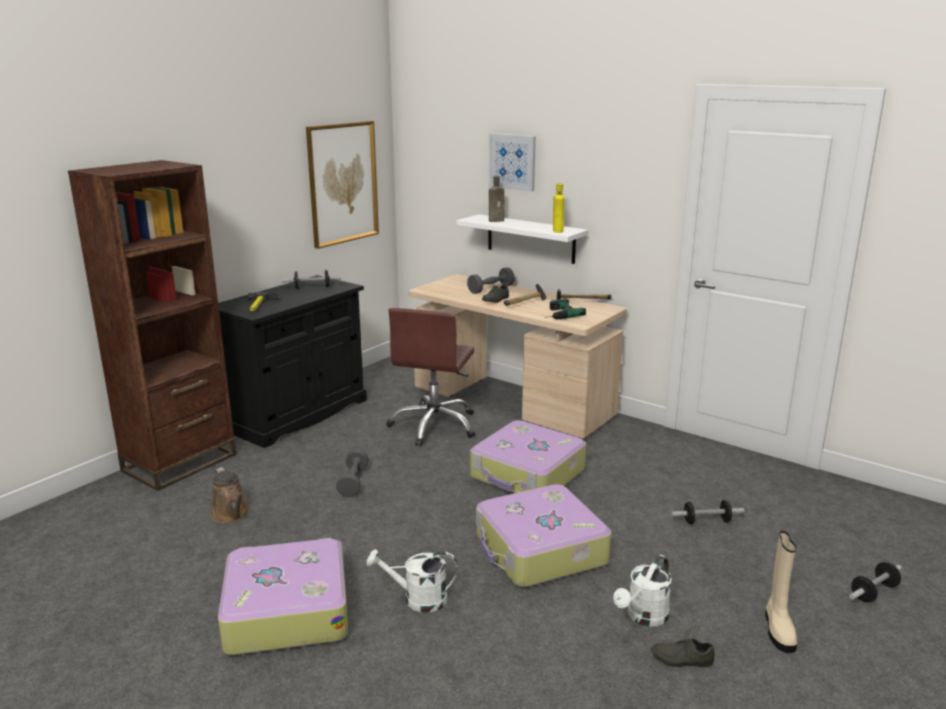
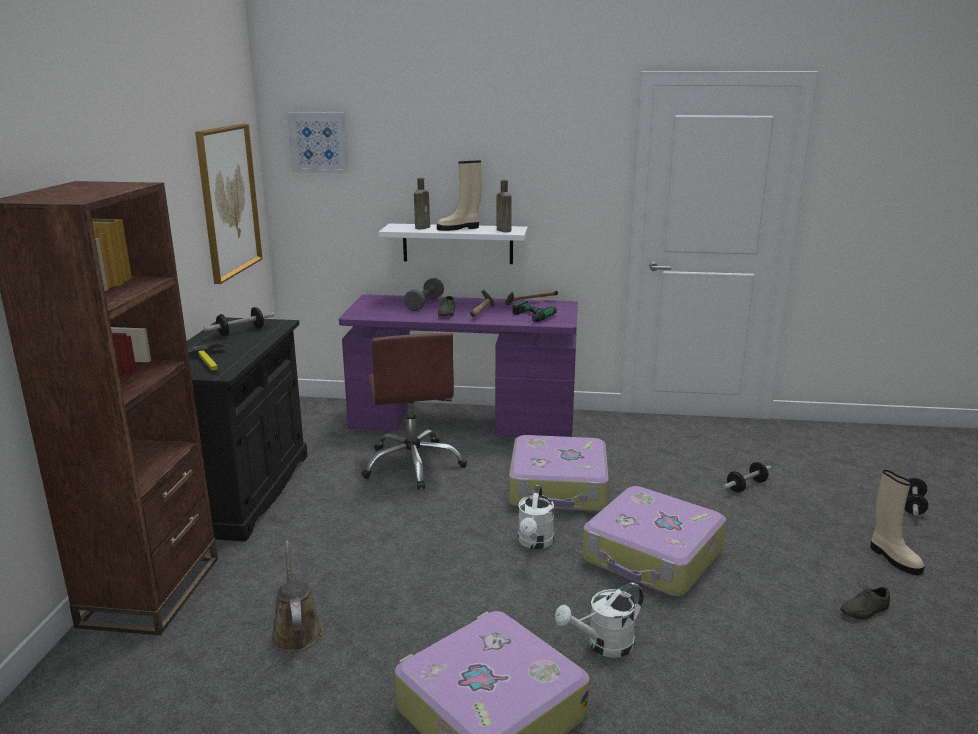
camera: 30 degrees left, 0 degrees up
brown watering can [210,467,250,523] -> brown watering can turned 135 degrees counterclockwise [271,540,323,652]
grey dumbbell [336,449,369,497] -> none
beige desk [409,275,626,438] -> purple desk [339,294,578,437]
picture [489,133,536,192] -> picture moved to [287,112,349,173]
yellow bottle [553,183,564,233] -> brown bottle [496,180,512,232]
white watering can [613,555,672,627] -> white watering can moved to [518,485,554,549]
none -> beige boot [437,160,482,231]

